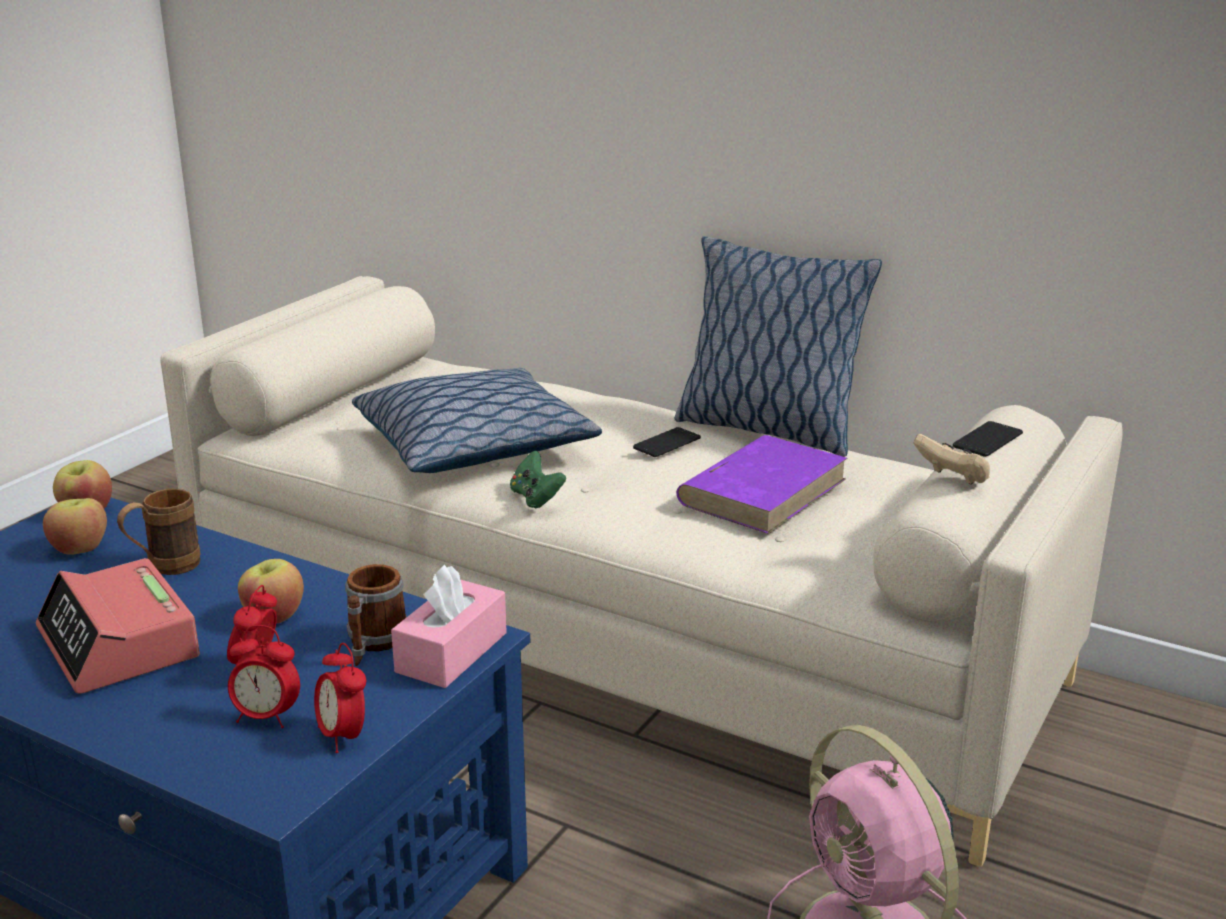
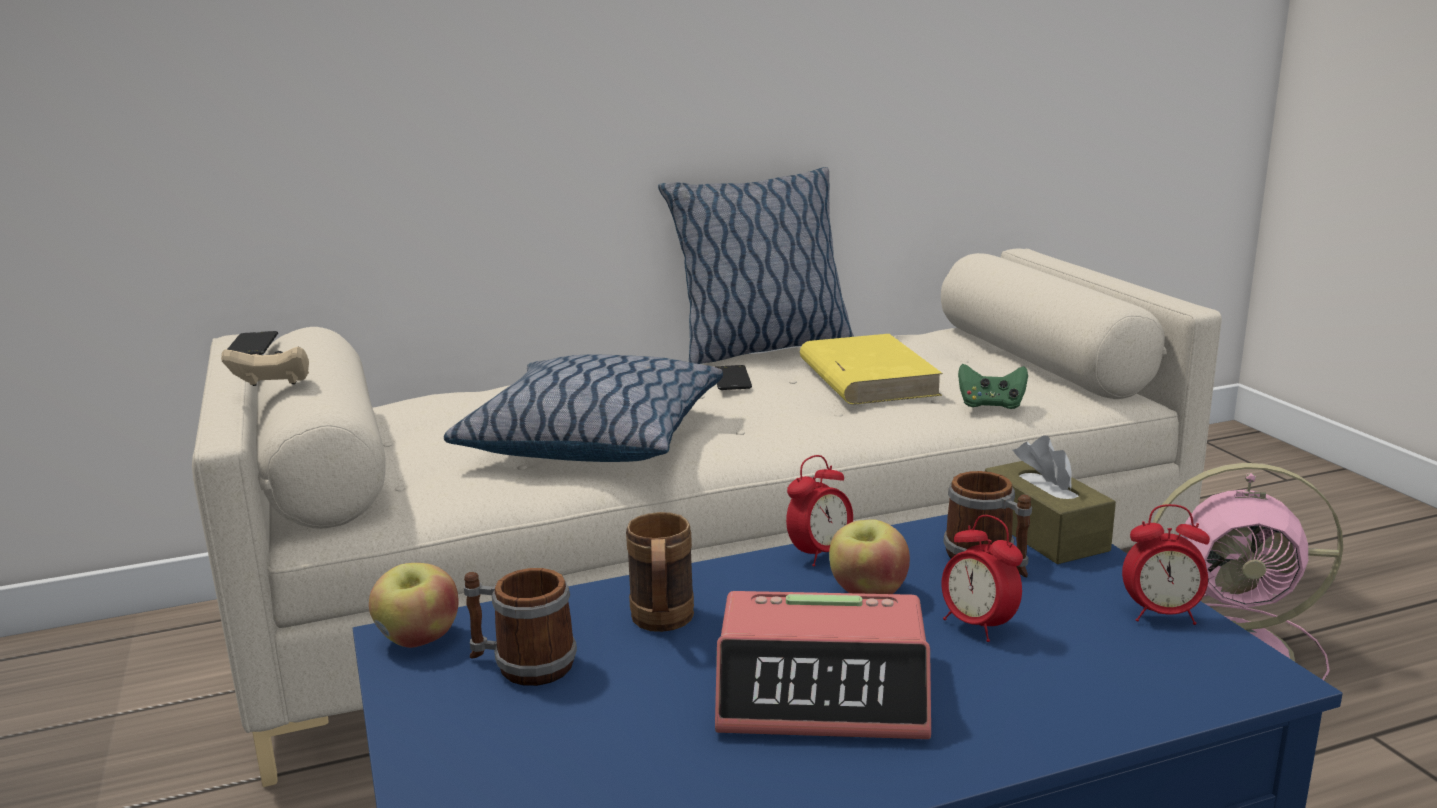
camera: 50 degrees left, 5 degrees down
apple [43,498,107,555] -> mug [464,568,577,686]
alarm clock [228,625,300,728] -> alarm clock moved to [786,455,853,567]
pink tissue box [391,564,507,688] -> brown tissue box [985,435,1116,564]
green game controller [510,450,566,508] -> green game controller moved to [958,364,1028,409]
purple book [676,435,848,534] -> yellow book [800,334,943,405]
beige game controller [913,434,990,485] -> beige game controller moved to [221,347,309,386]
phone [953,421,1023,457] -> phone moved to [227,331,278,355]

